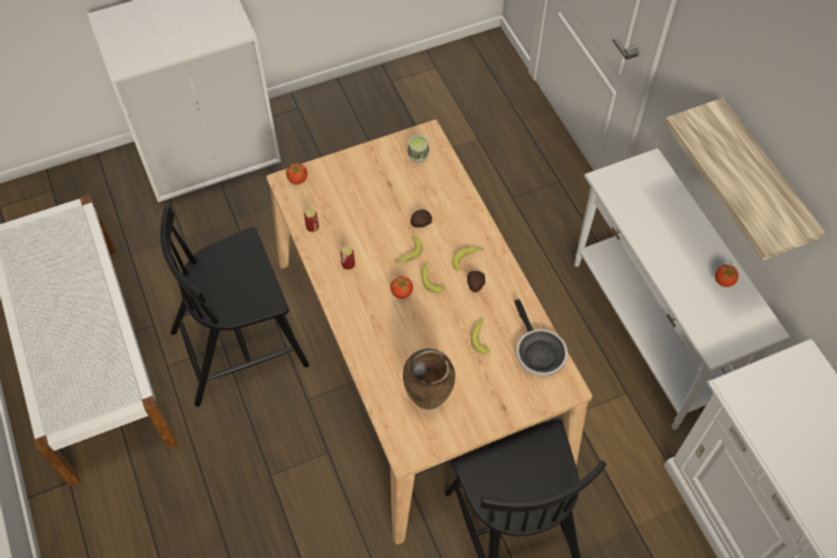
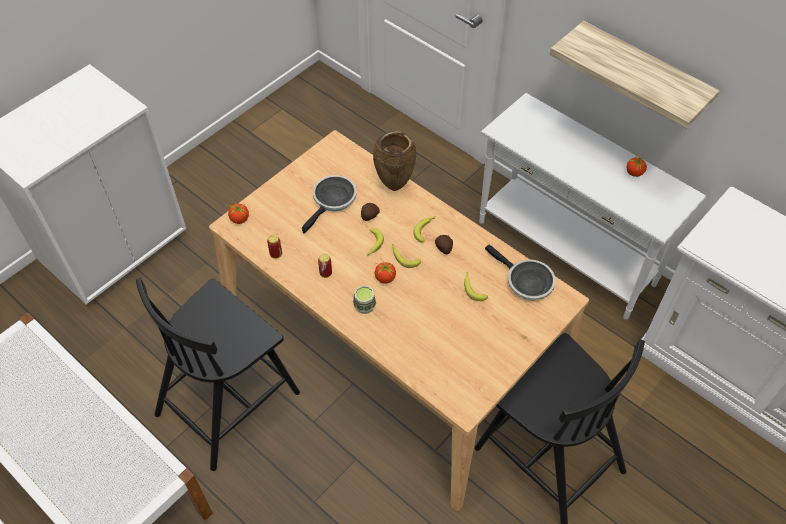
camera: 25 degrees left, 5 degrees down
brown vase [403,349,455,409] -> brown vase moved to [373,131,416,191]
cup [407,135,429,163] -> cup moved to [353,285,376,314]
none -> frying pan [302,175,357,234]

